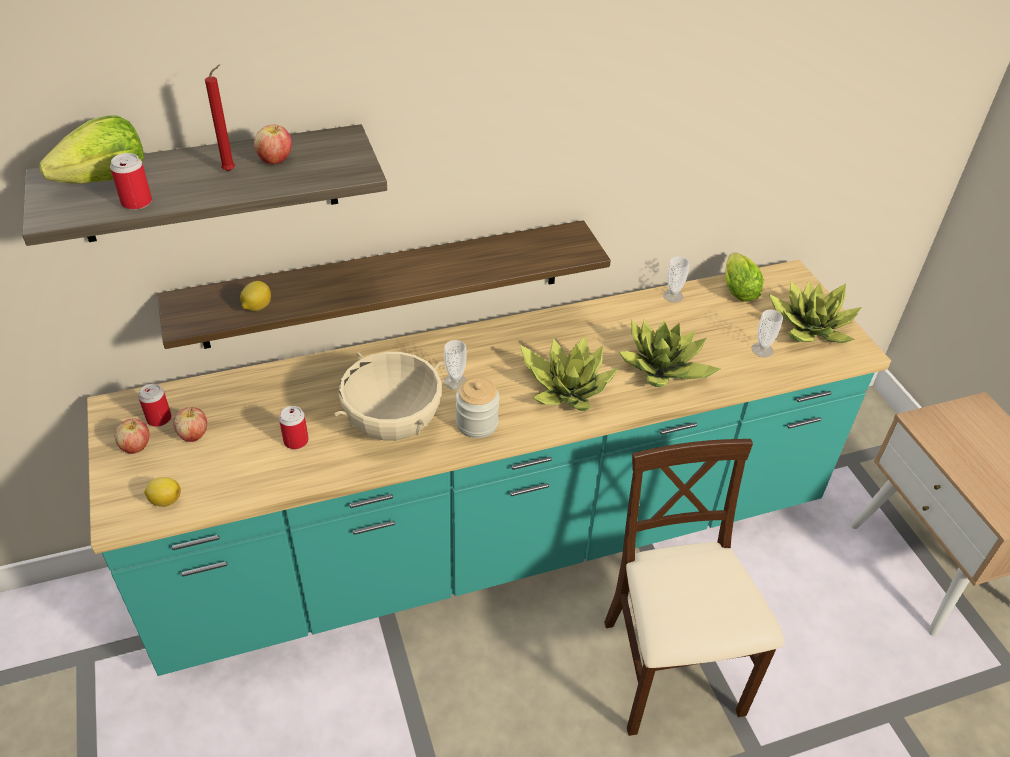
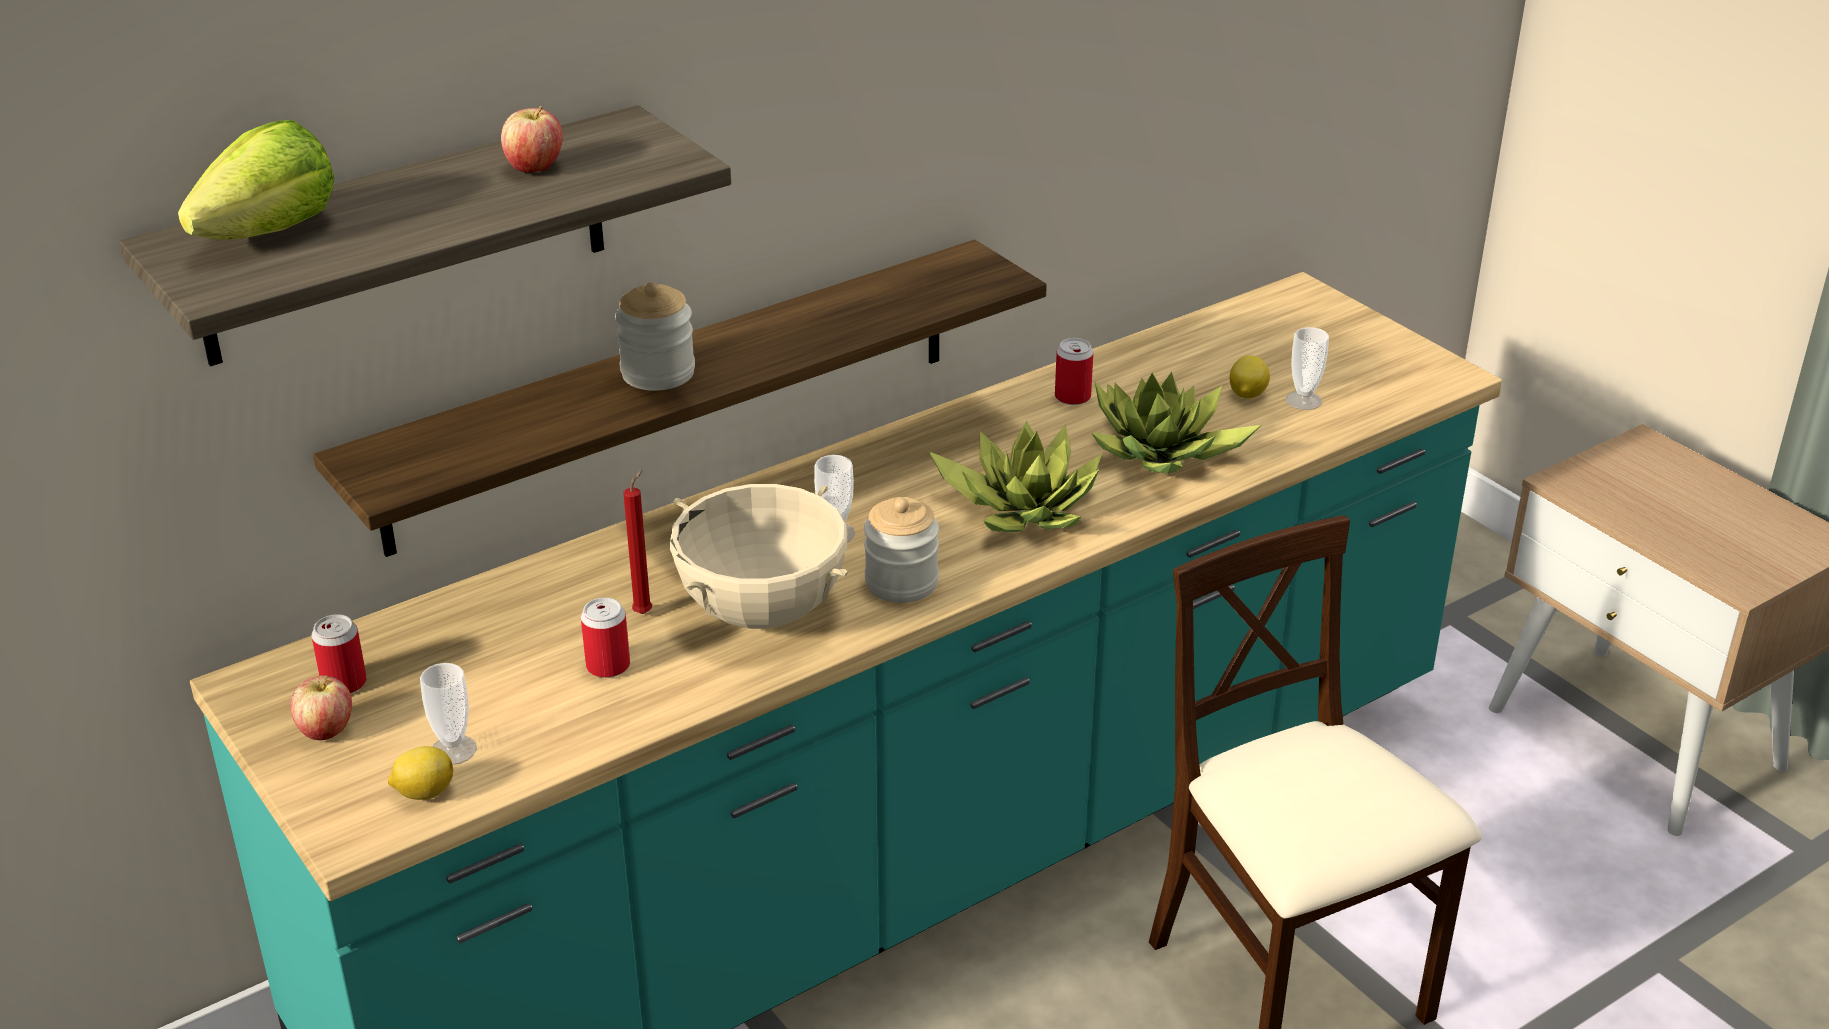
camera: 15 degrees left, 10 degrees down
can [110,153,152,210] -> can moved to [1055,338,1093,405]
apple [173,407,207,442] -> none
red candle [205,64,235,171] -> red candle moved to [624,470,652,614]
lemon [240,281,271,311] -> lemon moved to [1230,355,1270,399]
cup [663,257,690,303] -> cup moved to [420,663,477,765]
lettuce [725,253,764,302] -> none
potted plant [769,281,862,343] -> none
none -> jar [615,282,695,391]

